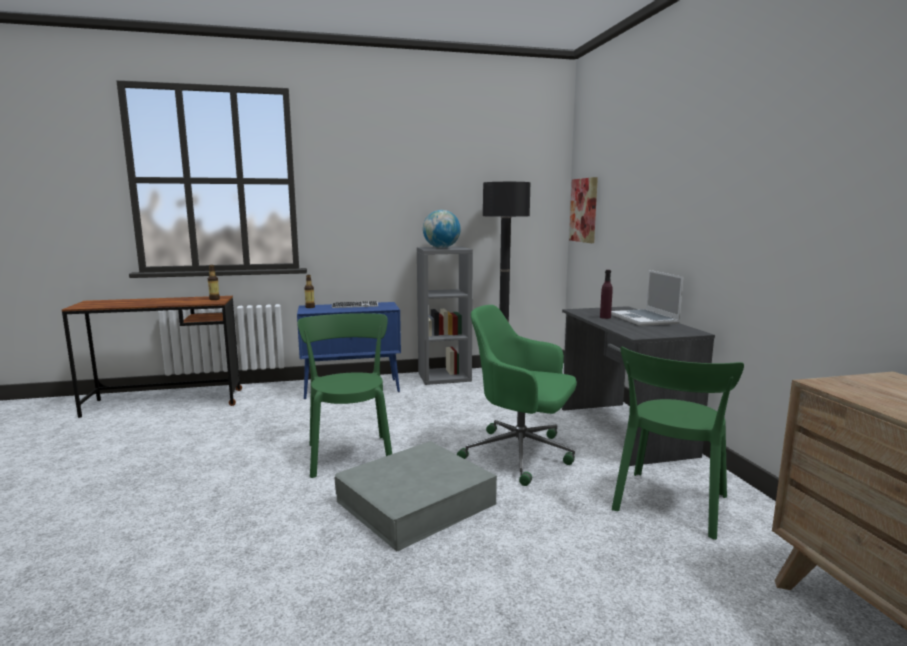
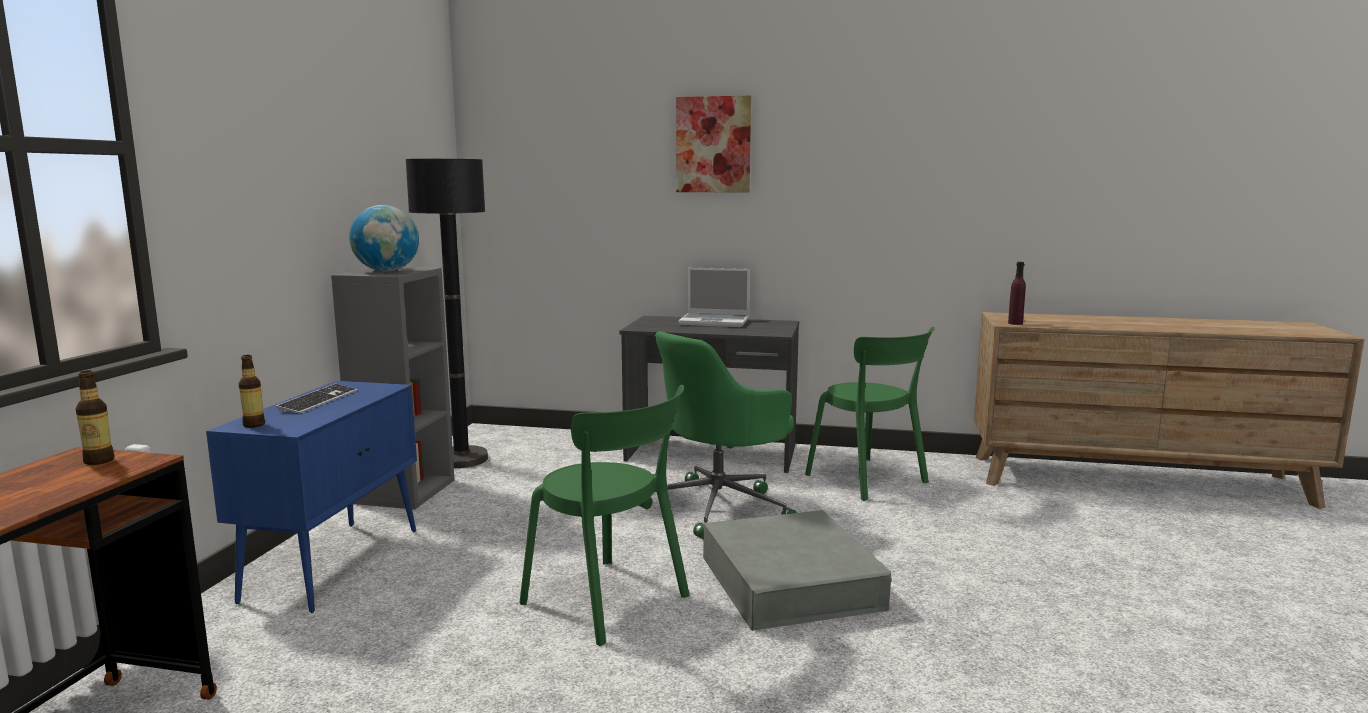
camera: 65 degrees left, 0 degrees up
green chair [298,313,392,478] -> green chair turned 150 degrees counterclockwise [519,385,690,646]
picture [569,177,598,243] -> picture moved to [676,95,751,193]
purple bottle [600,270,613,319] -> purple bottle moved to [1008,262,1026,325]

